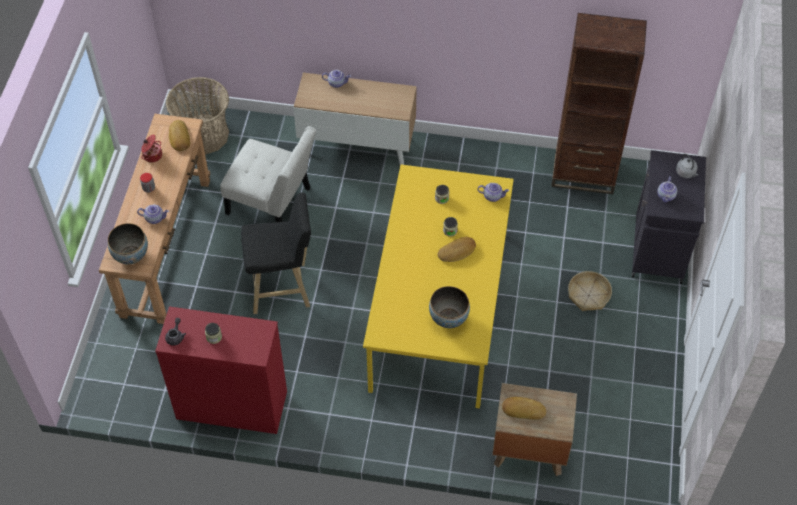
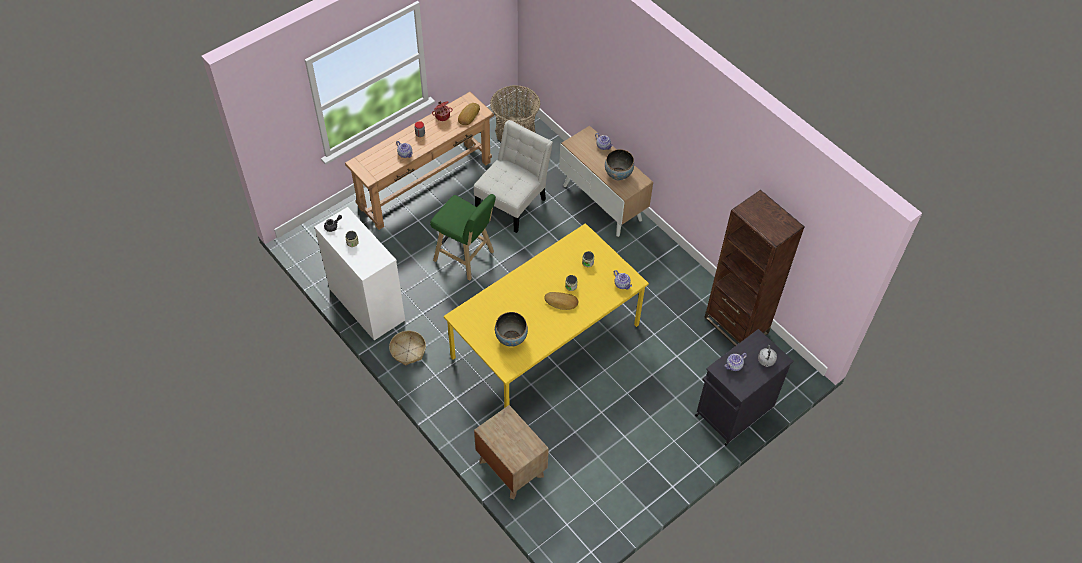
camera: 40 degrees right, 0 degrees up
bowl [108,223,148,264] -> bowl moved to [605,149,634,181]
red dresser [155,306,287,434] -> white dresser [314,207,405,340]
white chair [220,126,316,222] -> white chair turned 120 degrees counterclockwise [474,120,553,233]
black stool [241,193,311,314] -> green stool [430,194,496,281]
bread [502,397,546,420] -> none
basket [568,271,612,311] -> basket moved to [389,331,426,366]

